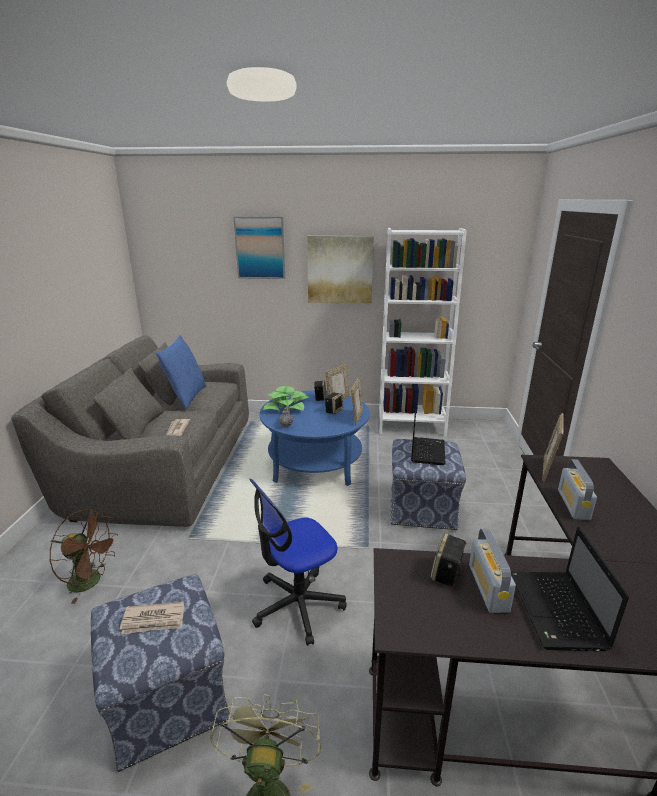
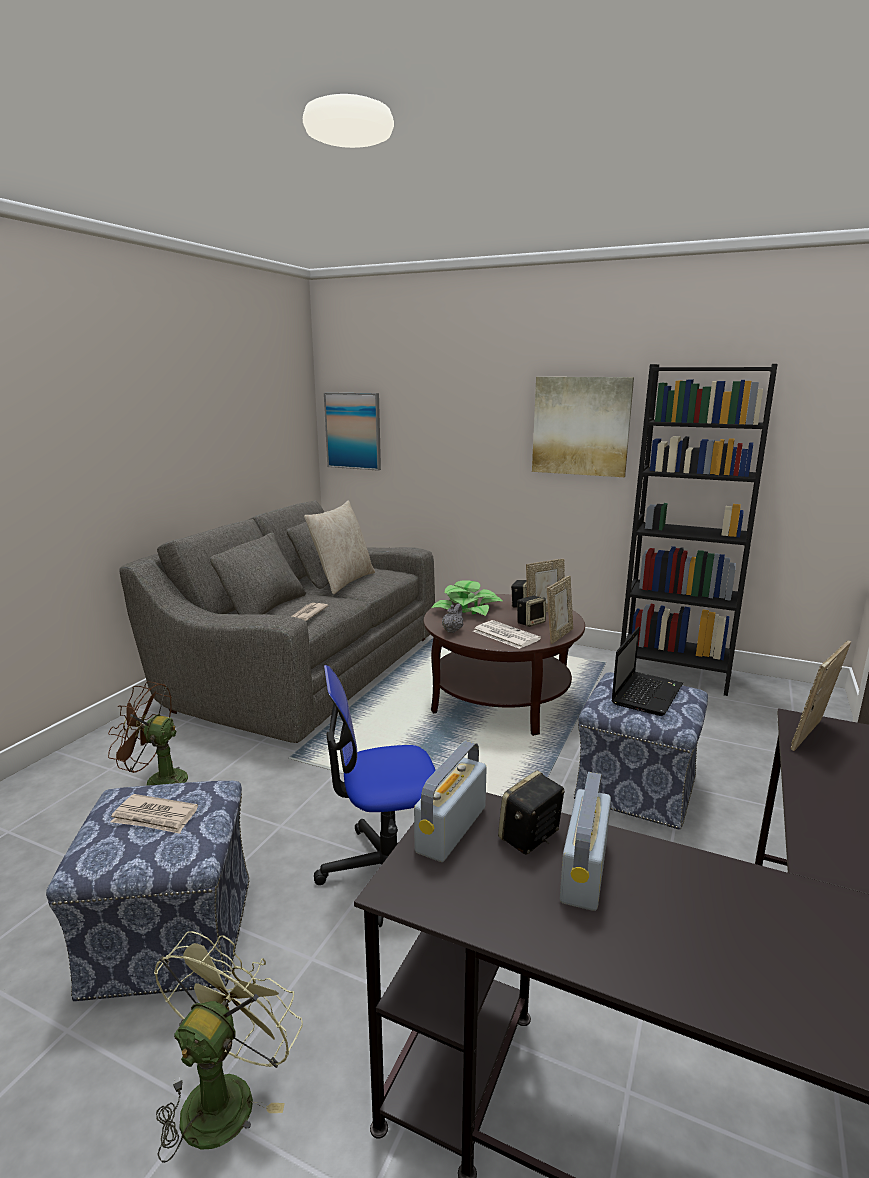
camera: 20 degrees right, 5 degrees down
brown fan [49,509,118,604] -> brown fan turned 150 degrees clockwise [108,681,188,786]
blue pillow [156,335,206,409] -> beige pillow [304,501,375,594]
picture [234,217,285,279] -> picture moved to [324,392,381,471]
blue coffee table [260,390,370,486] -> brown coffee table [424,594,585,736]
white bookcase [379,228,467,437] -> black bookcase [620,364,778,696]
laptop [511,527,629,651] -> none
radio [558,459,597,520] -> radio moved to [414,741,487,862]
none -> newspaper [473,620,541,649]

